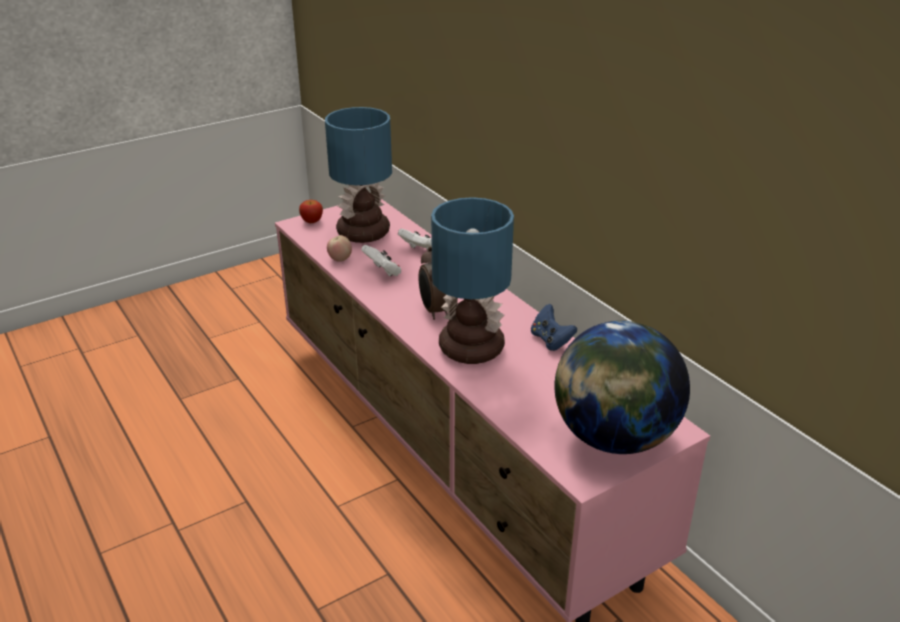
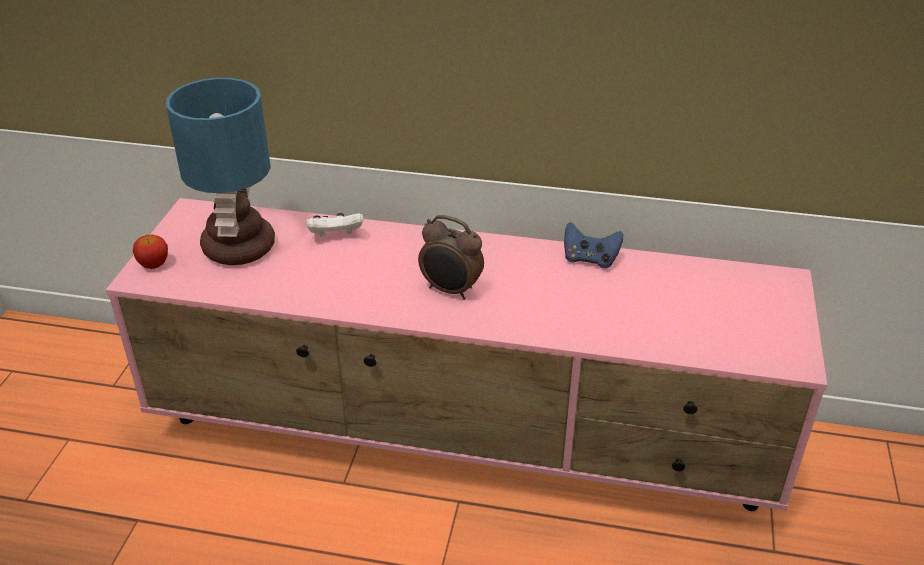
camera: 45 degrees left, 5 degrees up
apple [327,235,352,262] -> none
white game controller [361,245,401,276] -> none
table lamp [431,197,514,364] -> none
globe [554,321,690,454] -> none

